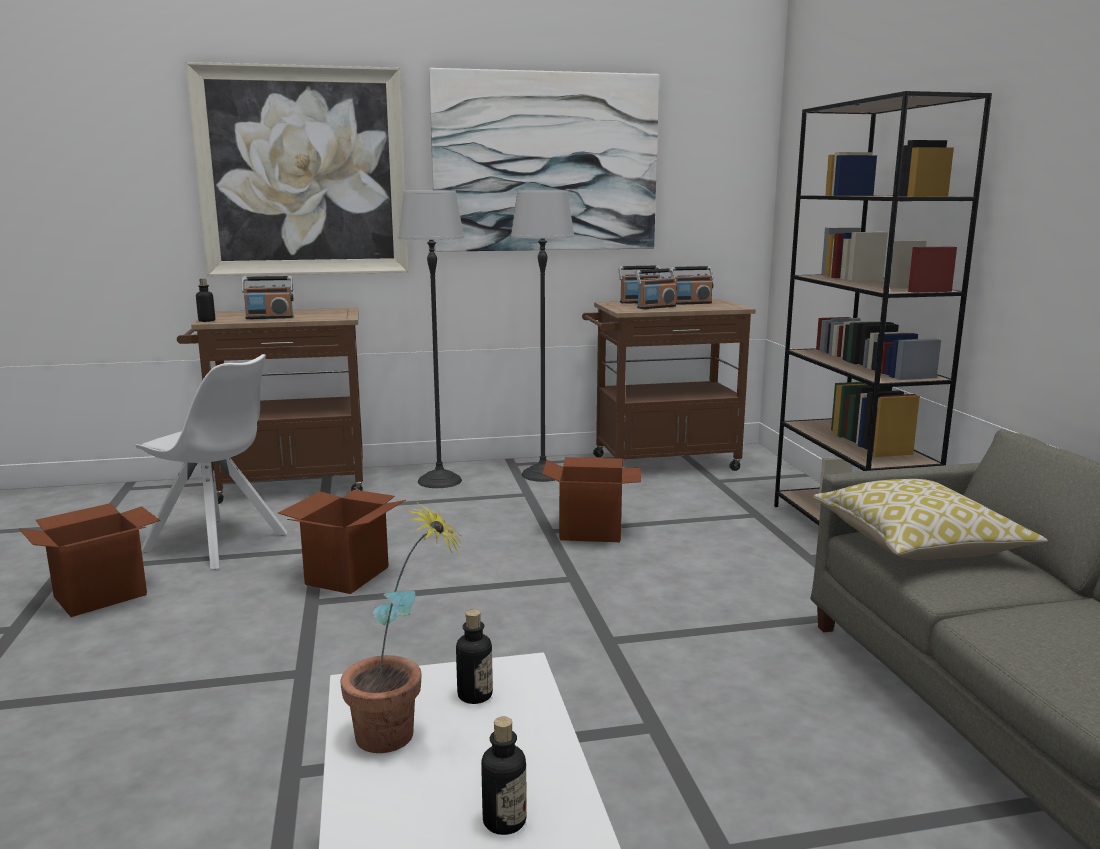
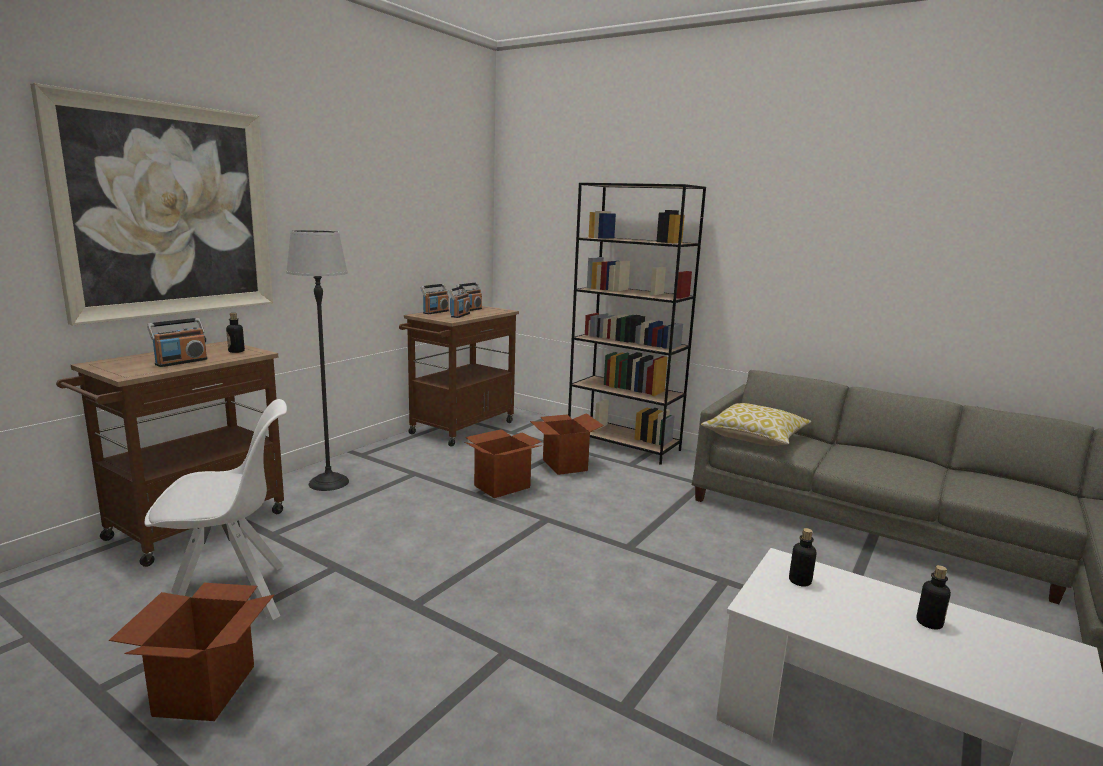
camera: 45 degrees left, 0 degrees up
bottle [196,279,215,322] -> bottle moved to [226,313,245,353]
cardboard box [278,490,406,594] -> cardboard box moved to [530,413,604,475]
potted plant [340,502,463,753] -> none
picture [429,68,659,252] -> none
floor lamp [511,190,575,482] -> none

